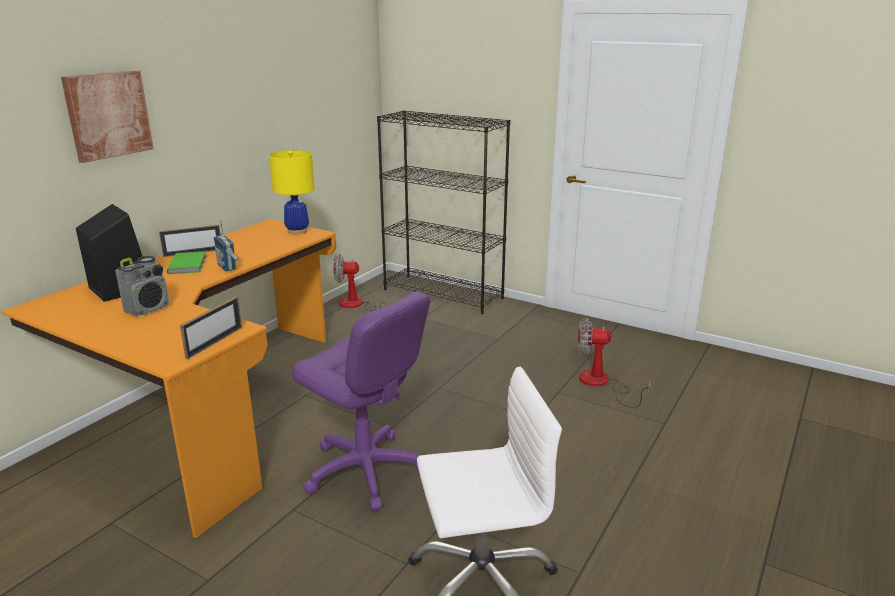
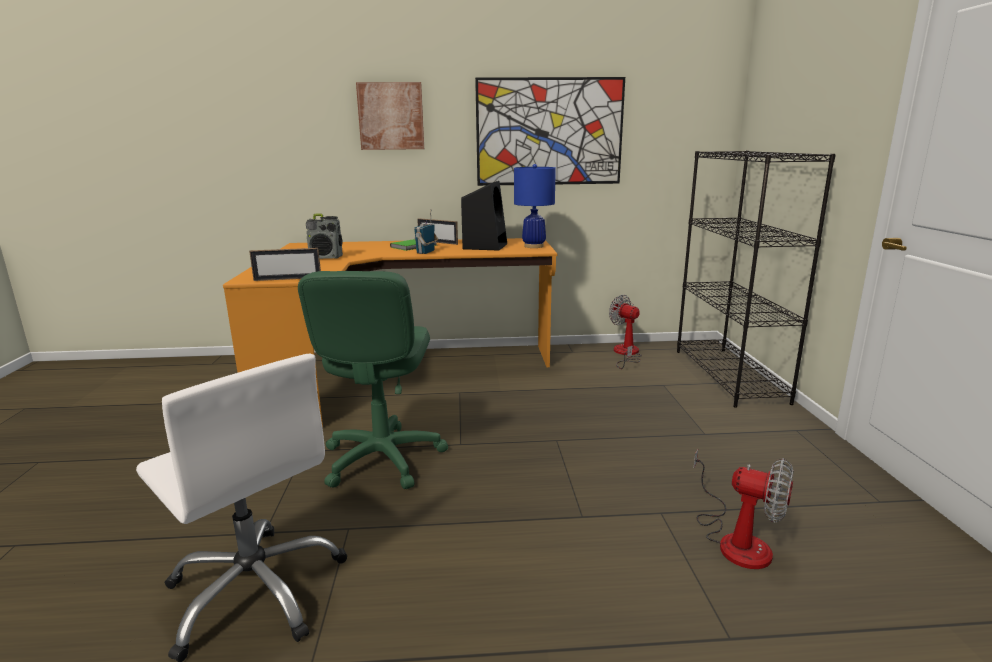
camera: 55 degrees right, 5 degrees down
black speaker [76,204,143,302] -> black speaker moved to [461,181,507,251]
yellow table lamp [269,150,315,234] -> blue table lamp [514,164,556,248]
purple office chair [292,292,431,511] -> green office chair [298,271,448,489]
fan [578,318,651,408] -> fan turned 150 degrees clockwise [694,449,794,569]
none -> picture [475,77,625,186]

